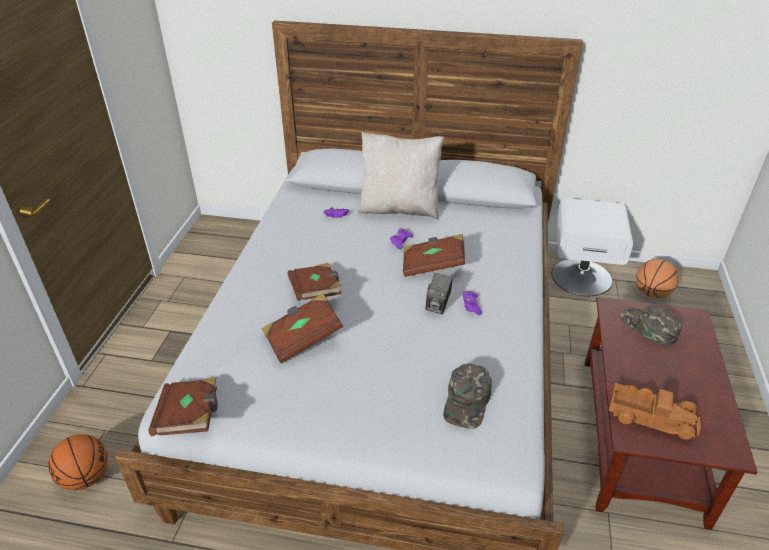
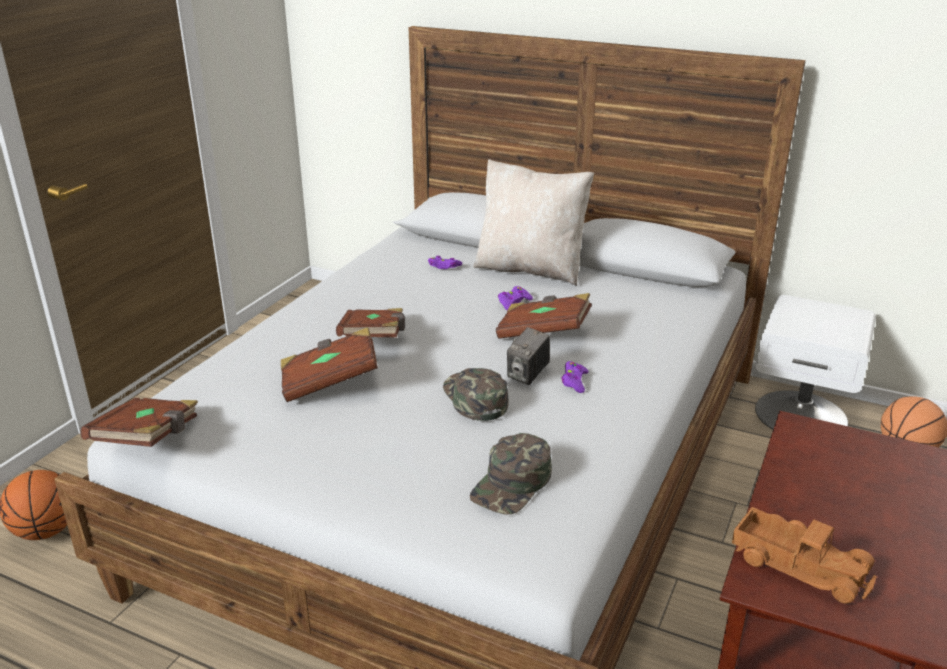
camera: 15 degrees right, 10 degrees down
green cap [620,307,681,345] -> green cap moved to [443,368,508,421]

